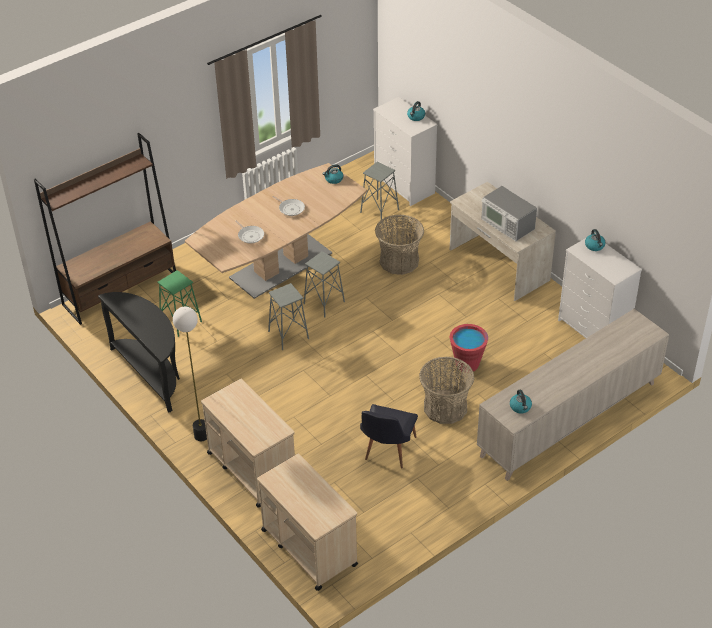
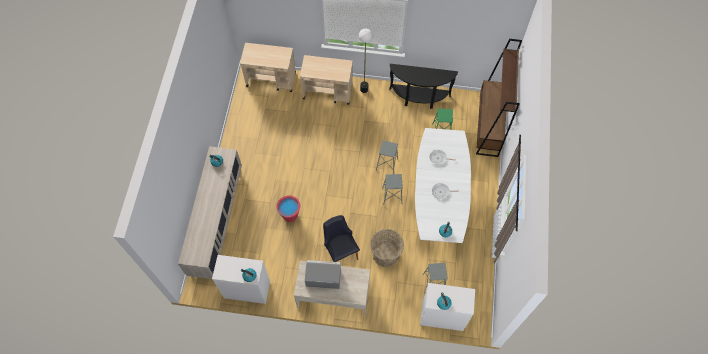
camera: 135 degrees right, 20 degrees up
brown dining table [185,163,367,299] -> white dining table [415,128,471,243]
black chair [360,404,418,469] -> black chair moved to [323,215,360,262]
basket [419,357,474,424] -> none

